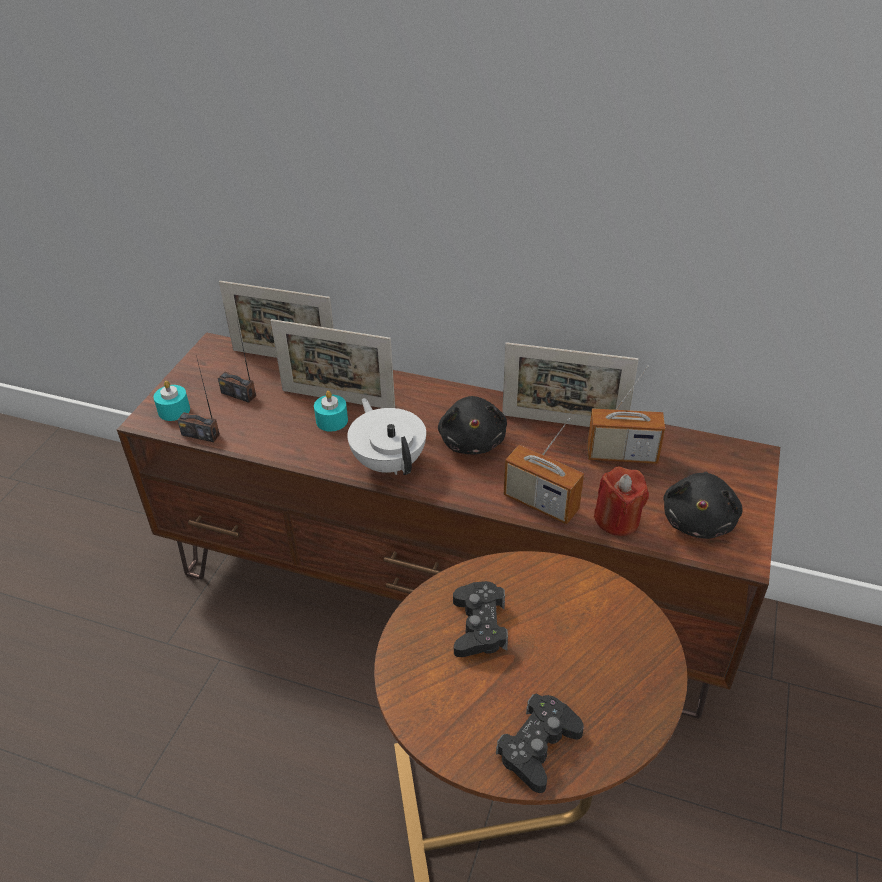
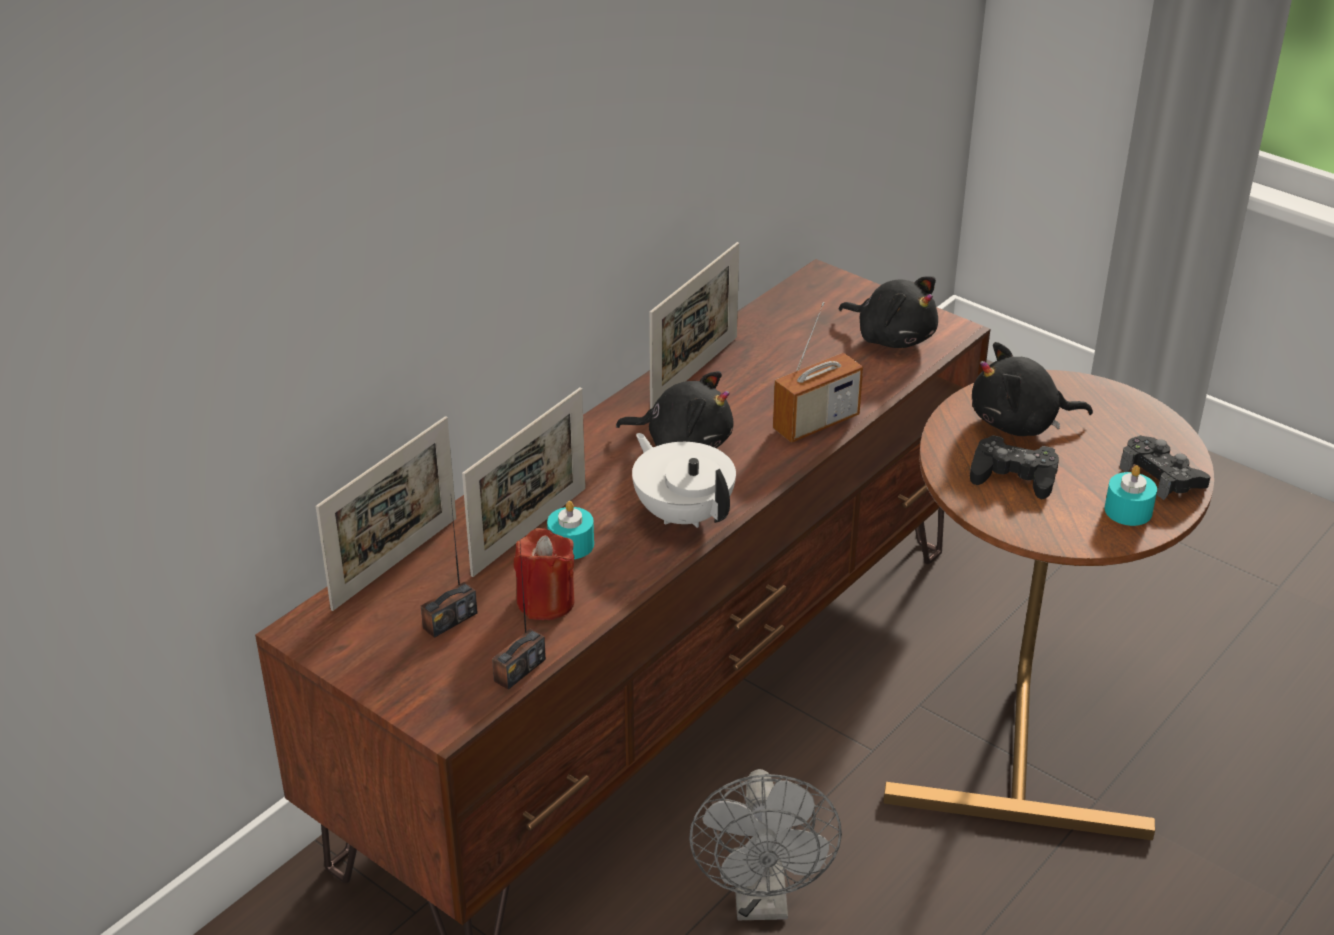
camera: 70 degrees left, 5 degrees down
turquoise candle [153,381,190,421] -> turquoise candle moved to [1105,465,1157,526]
white teapot [347,398,426,475] -> white teapot turned 60 degrees clockwise [632,433,736,528]
radio [587,366,665,464] -> none
red candle [594,466,649,536] -> red candle moved to [514,528,575,620]
none -> grey fan [689,769,842,920]
none -> black plush toy [972,342,1093,436]

